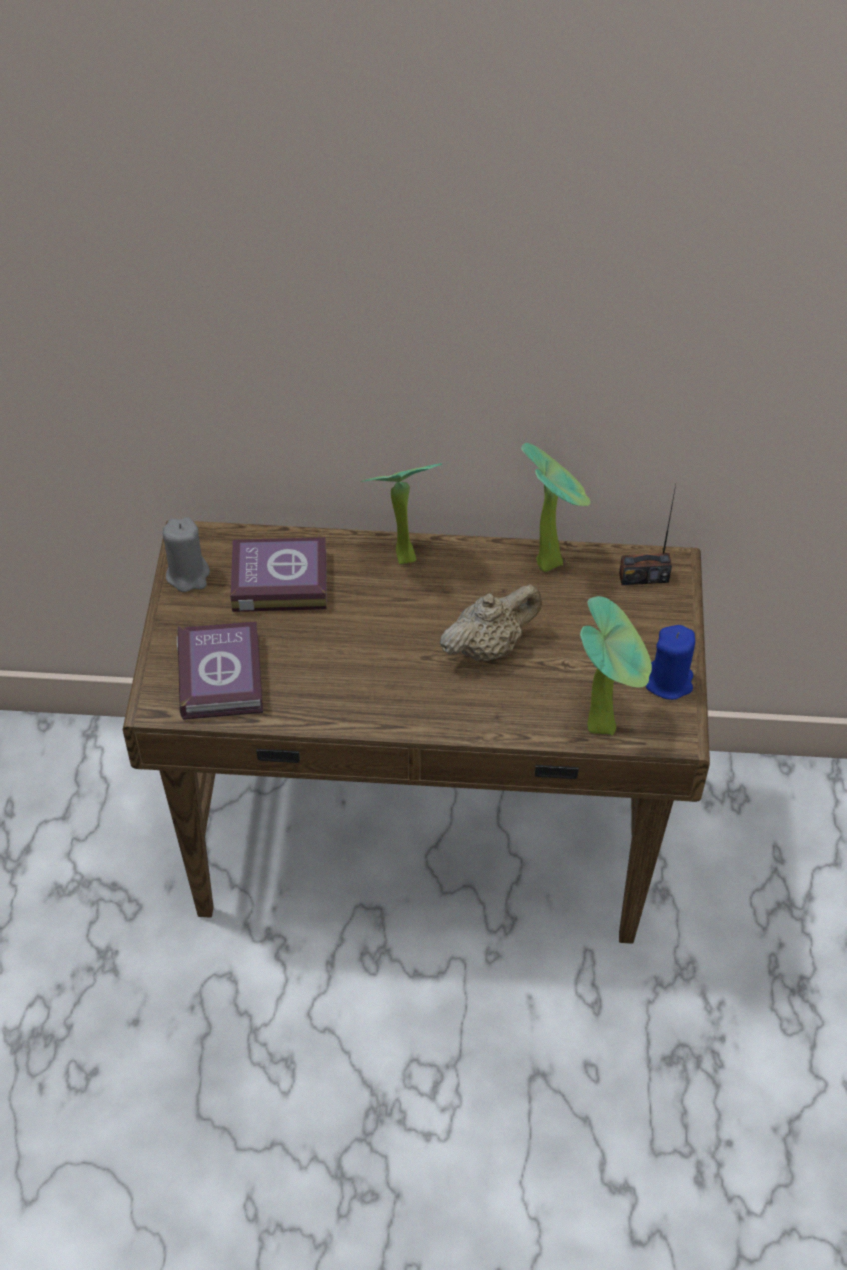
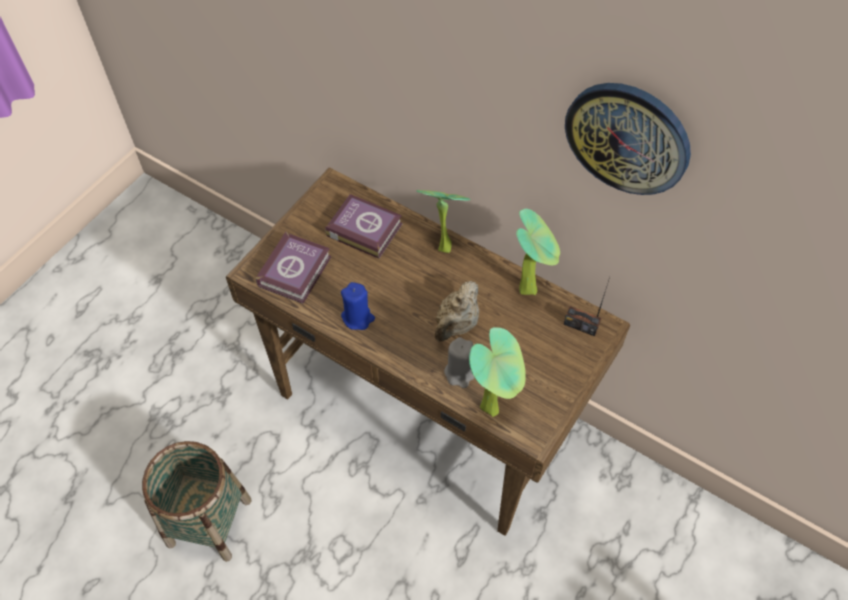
camera: 30 degrees right, 5 degrees up
grey candle [163,517,210,592] -> grey candle moved to [444,337,475,388]
beige teapot [440,585,542,661] -> beige teapot turned 120 degrees clockwise [434,281,479,342]
blue candle [646,625,695,700] -> blue candle moved to [341,282,375,330]
none -> basket [142,441,252,562]
none -> wall clock [565,83,691,195]

